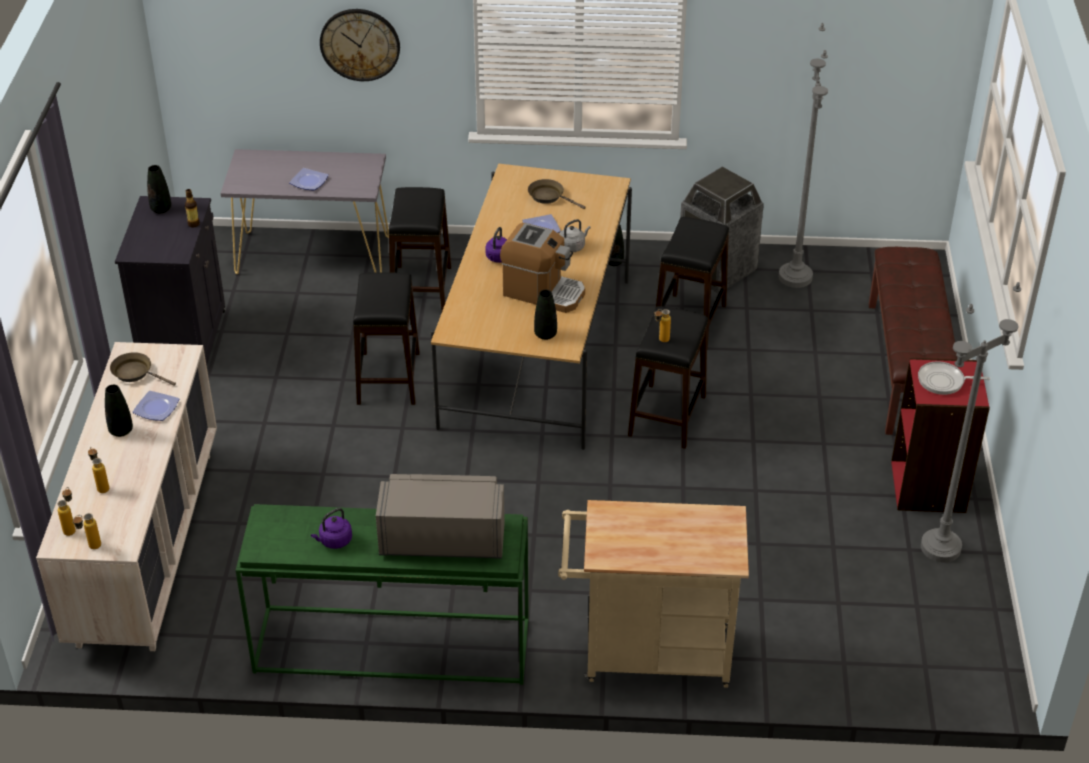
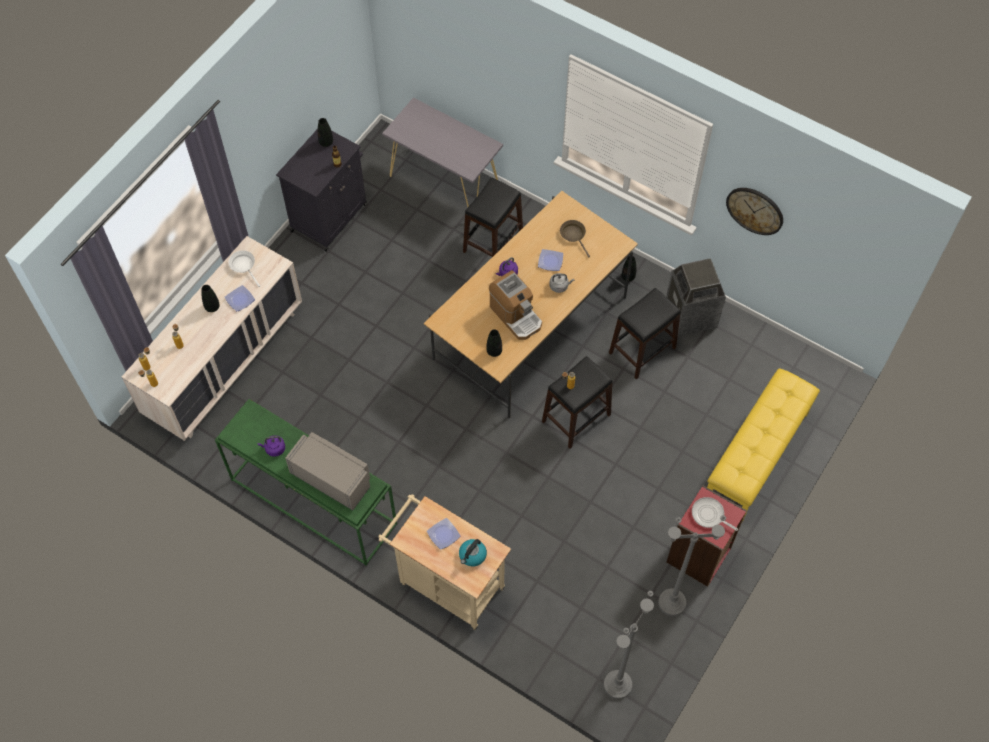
camera: 30 degrees right, 20 degrees up
brown frying pan [110,352,176,386] -> white frying pan [229,250,260,287]
plate [289,168,329,191] -> plate moved to [427,518,460,550]
wall clock [320,9,400,81] -> wall clock moved to [726,188,783,235]
black stool [353,272,420,405] -> none
grey floor lamp [779,23,828,288] -> grey floor lamp moved to [604,591,654,699]
brown bench [869,247,958,435] -> yellow bench [707,368,820,524]
none -> kettle [459,539,487,566]

